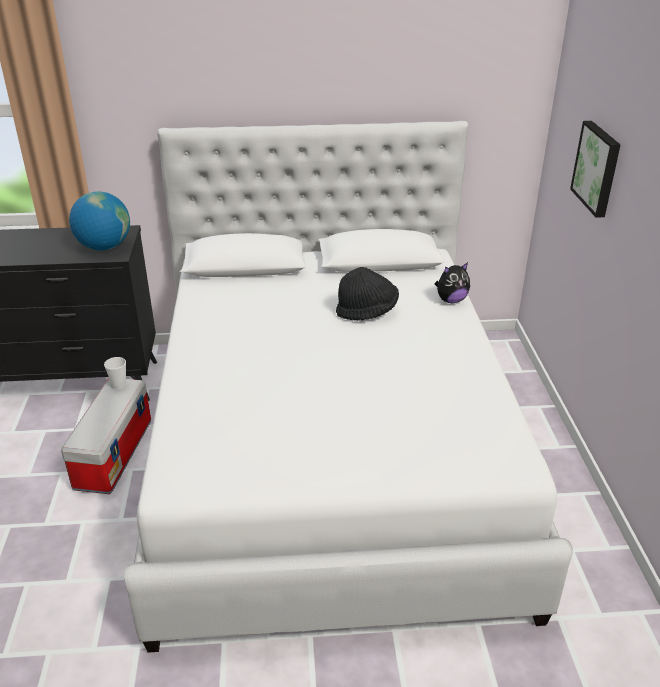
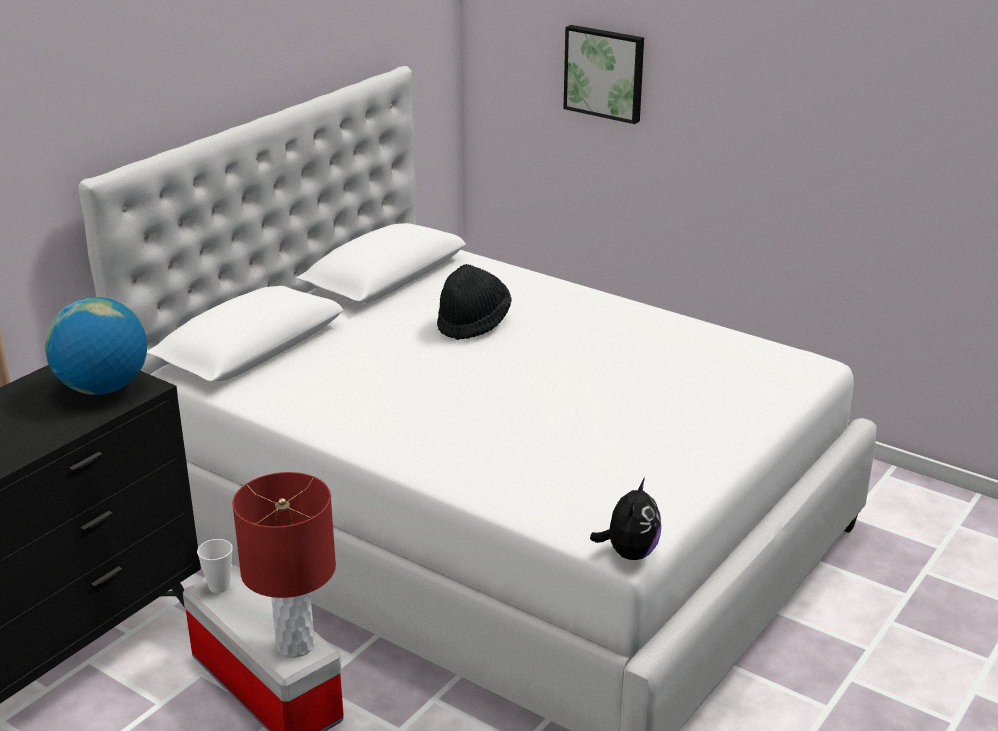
camera: 50 degrees left, 5 degrees down
plush toy [435,262,470,303] -> plush toy moved to [590,478,661,560]
none -> red table lamp [232,472,336,658]

